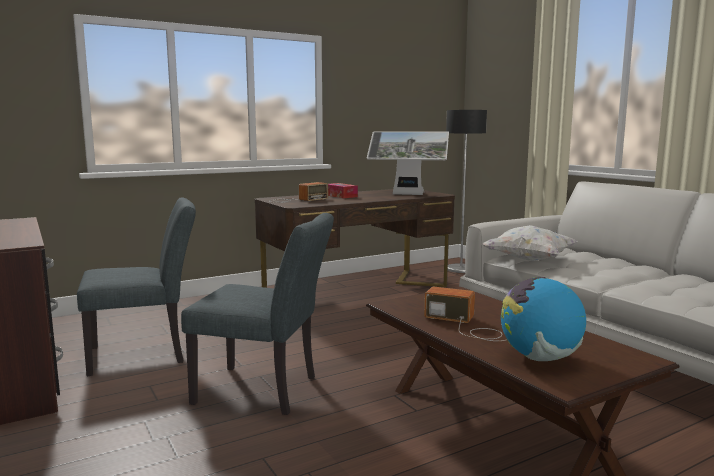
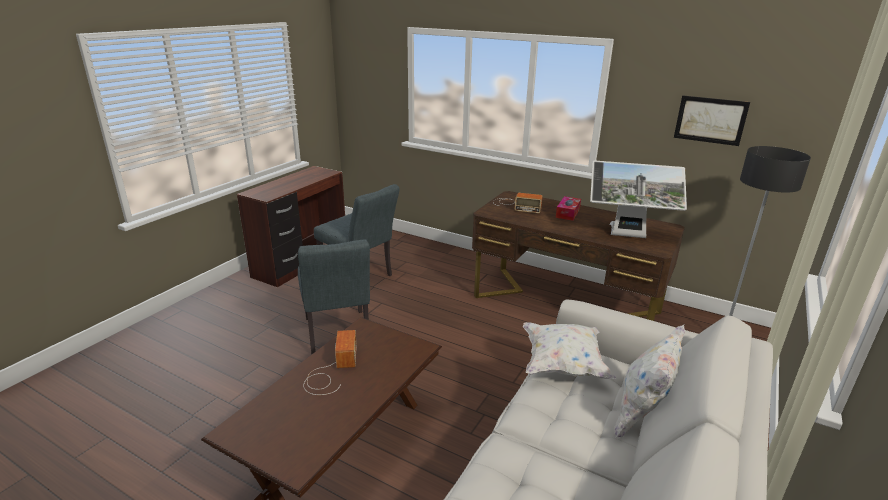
camera: 60 degrees right, 15 degrees up
monitor [367,131,449,195] -> monitor turned 60 degrees counterclockwise [590,160,687,238]
globe [501,277,586,361] -> none
none -> white pillow [614,325,685,438]
none -> picture [674,96,750,146]

